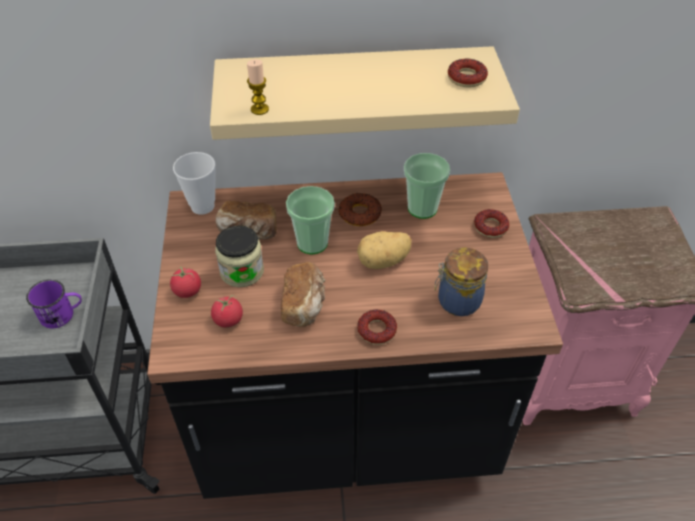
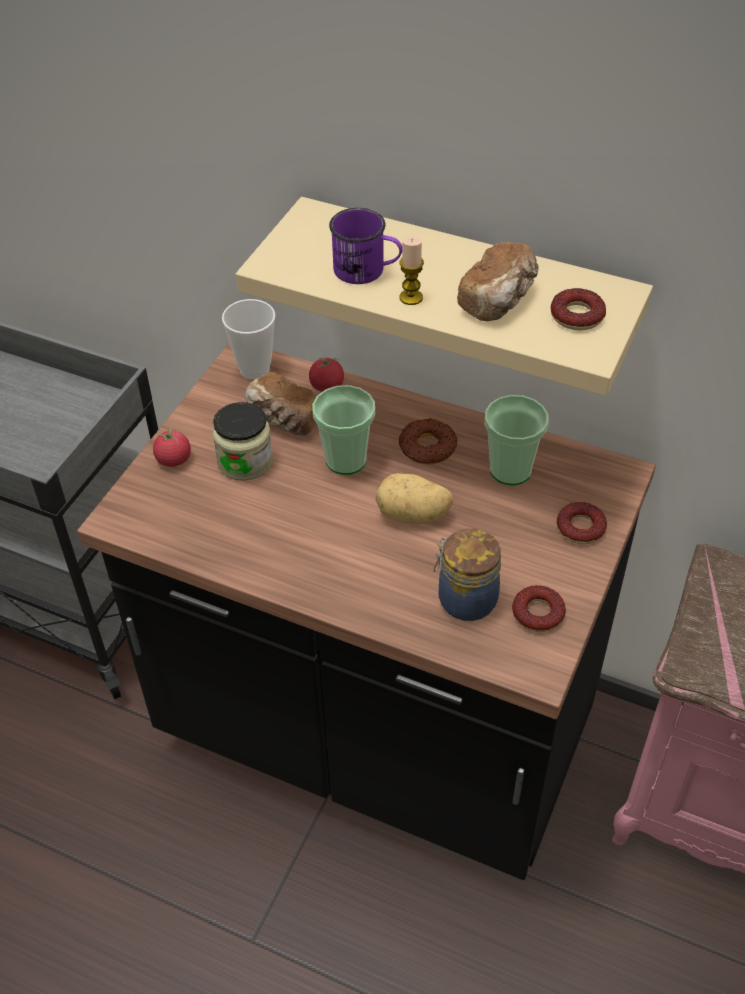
camera: 30 degrees right, 0 degrees up
purple mug [26,279,82,328] -> purple mug moved to [329,208,402,284]
tomato [211,295,243,328] -> tomato moved to [309,356,344,392]
candle [247,59,269,115] -> candle moved to [400,236,424,305]
bread [281,262,325,327] -> bread moved to [457,242,539,321]
donut [357,310,397,345] -> donut moved to [512,585,566,632]

